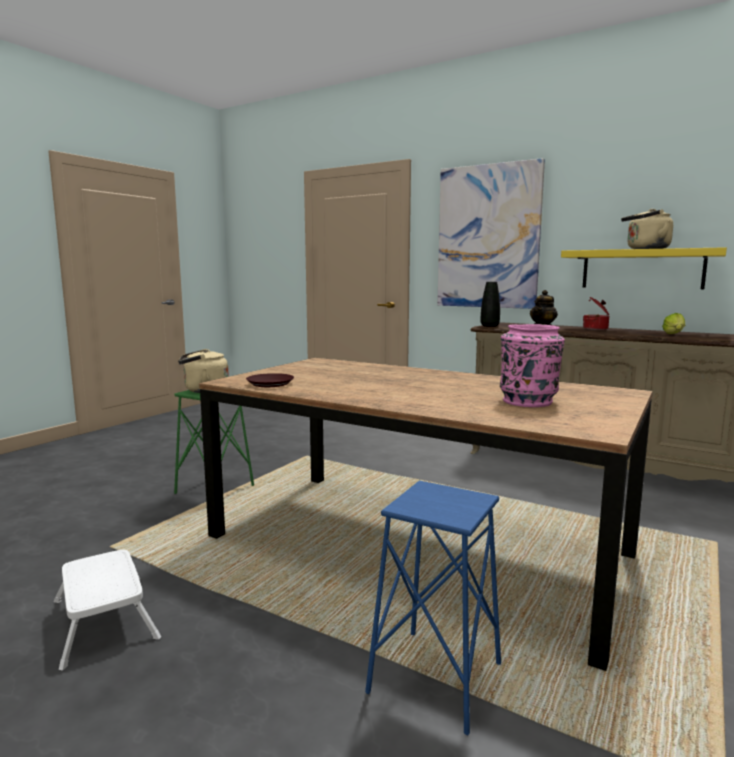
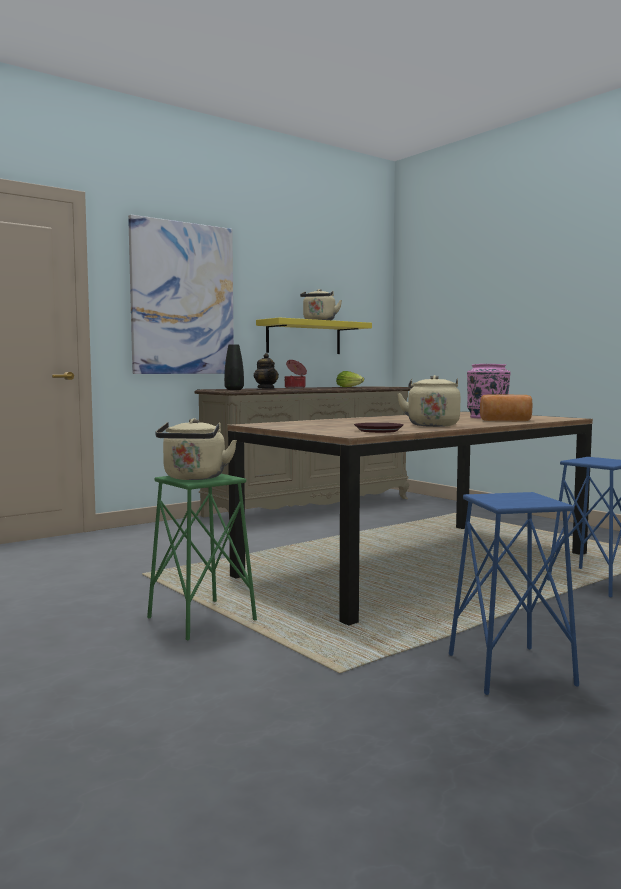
camera: 70 degrees left, 5 degrees down
white step ladder [54,550,161,670] -> blue stool [449,492,579,695]
none -> beige kettle [397,375,460,427]
none -> bread [480,394,533,421]

